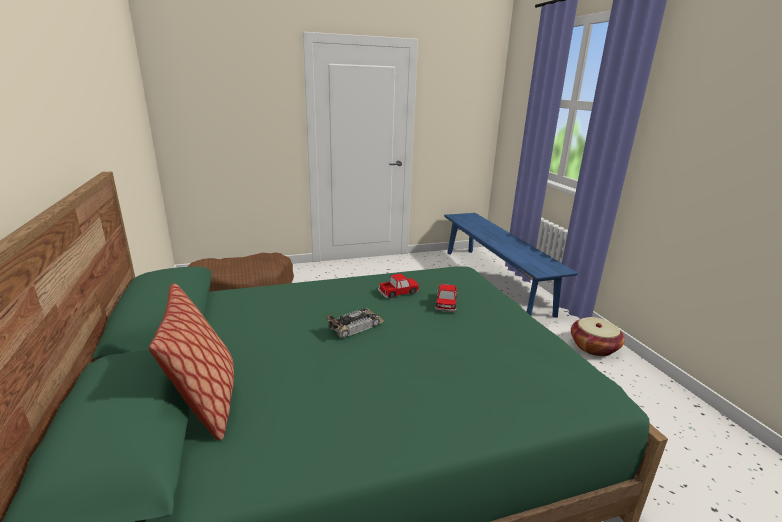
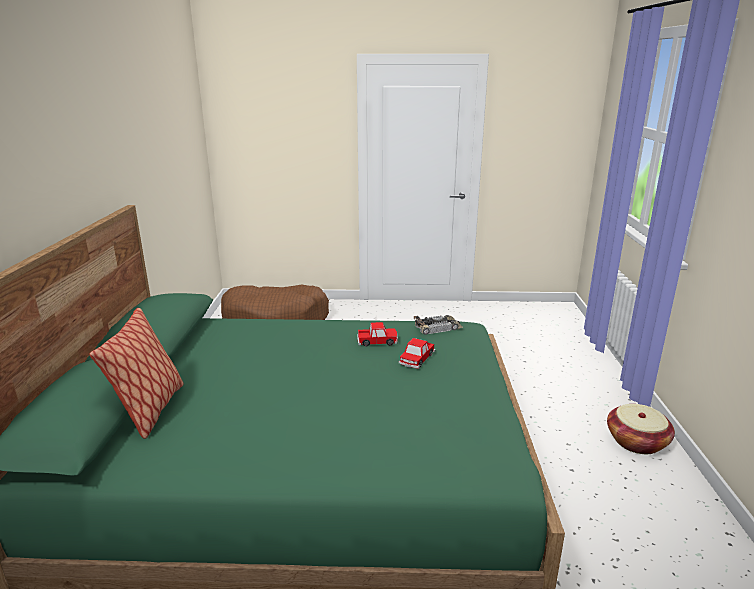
camera: 20 degrees right, 0 degrees up
toy car [327,308,384,338] -> toy car moved to [414,315,463,335]
blue bench [444,213,578,318] -> none

